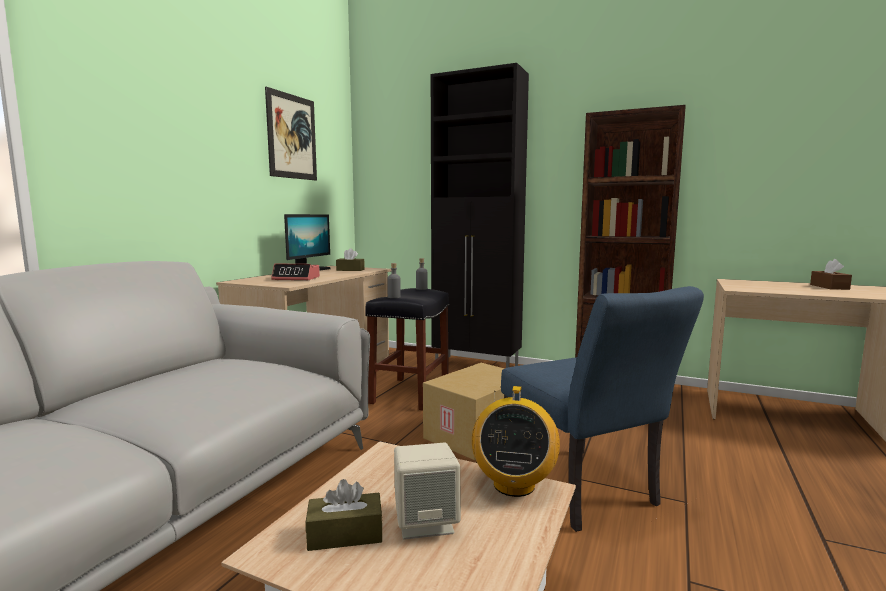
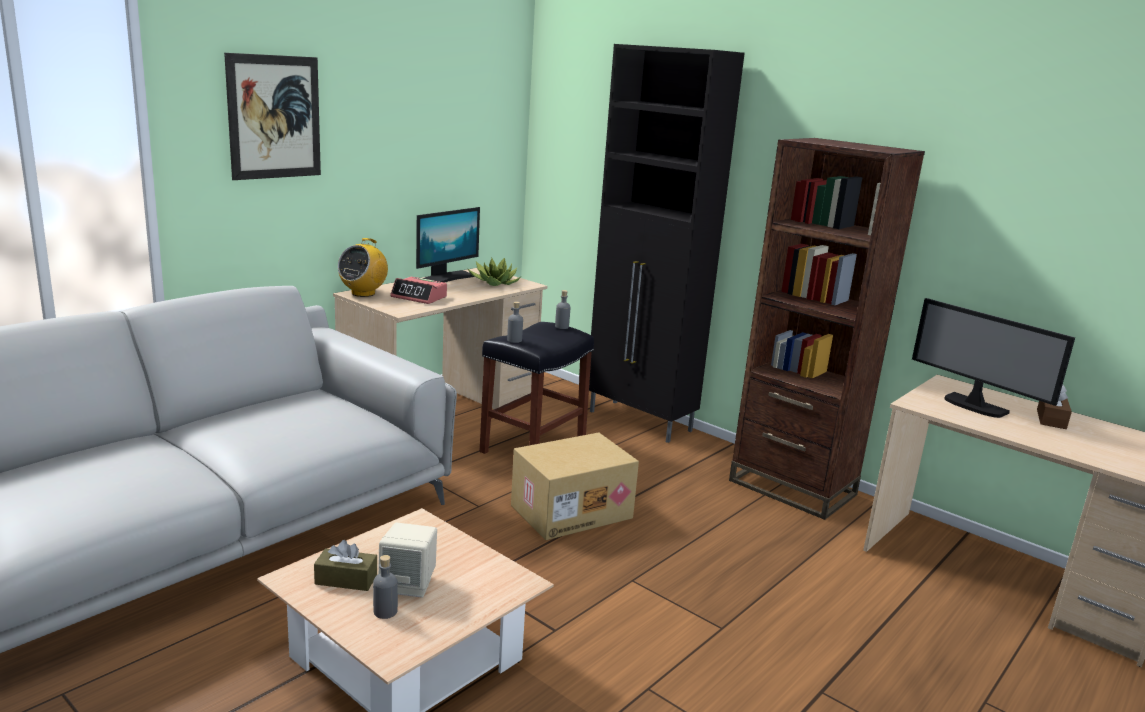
camera: 15 degrees right, 10 degrees up
picture [265,87,317,181] -> picture moved to [224,53,321,180]
brown tissue box [336,248,365,271] -> potted plant [467,258,521,286]
radio [472,386,560,497] -> radio moved to [338,238,388,297]
blue chair [501,286,704,532] -> none
none -> grey bottle [373,555,398,619]
none -> monitor [912,298,1075,418]

